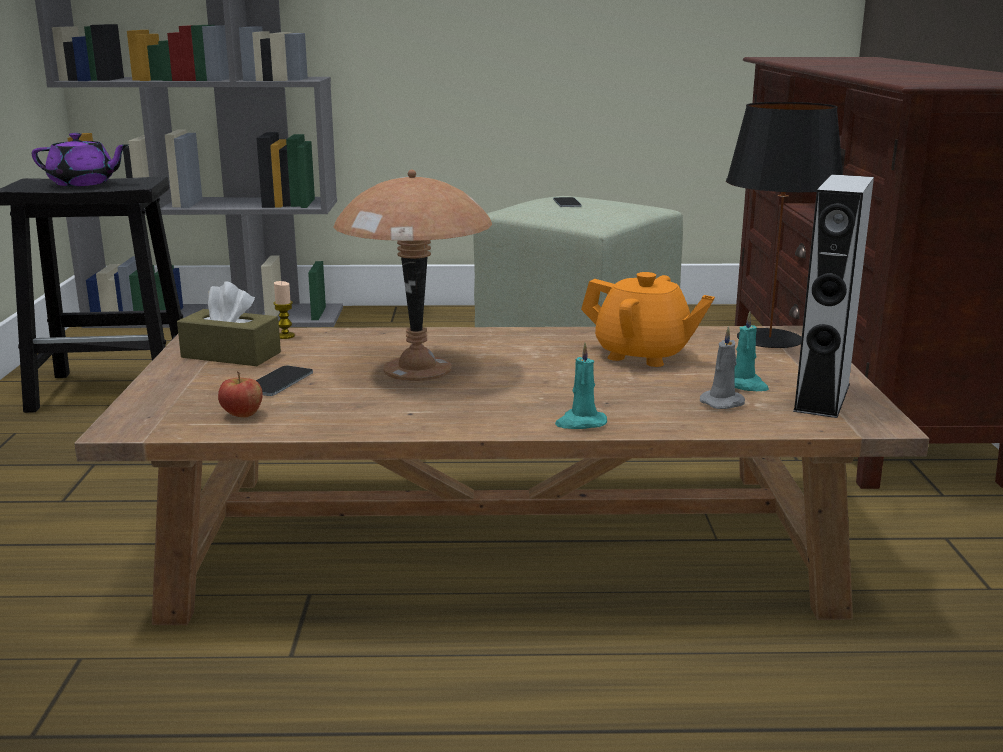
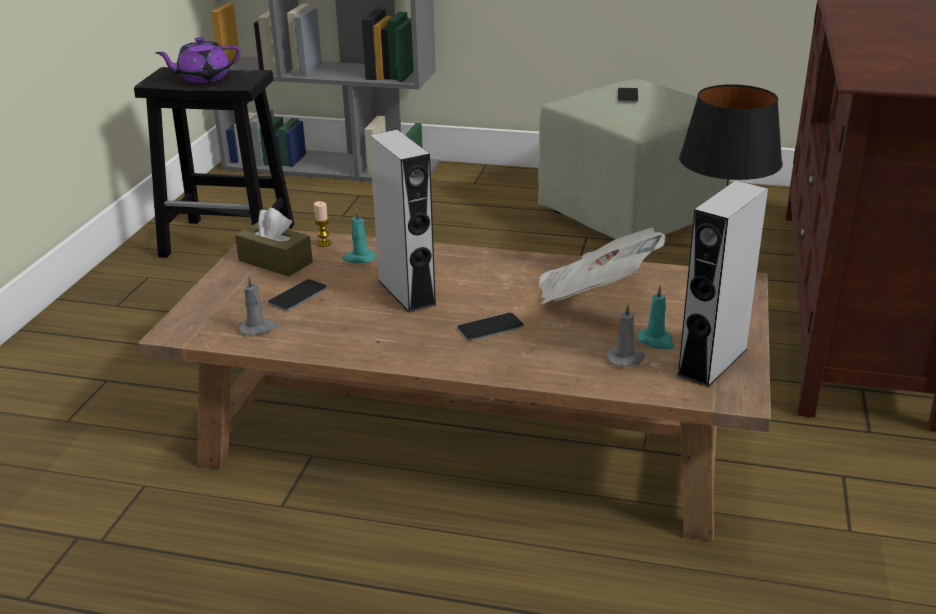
camera: 15 degrees right, 10 degrees up
purple teapot [31,133,130,186] -> purple teapot turned 135 degrees clockwise [155,37,240,83]
apple [218,371,263,417] -> grey candle [239,274,277,336]
brown table lamp [334,170,492,381] -> grey speaker [369,130,436,313]
turquoise candle [555,343,607,429] -> turquoise candle moved to [342,208,376,263]
orange teapot [581,272,715,367] -> newspaper [539,228,665,304]
none -> phone [457,313,524,341]

